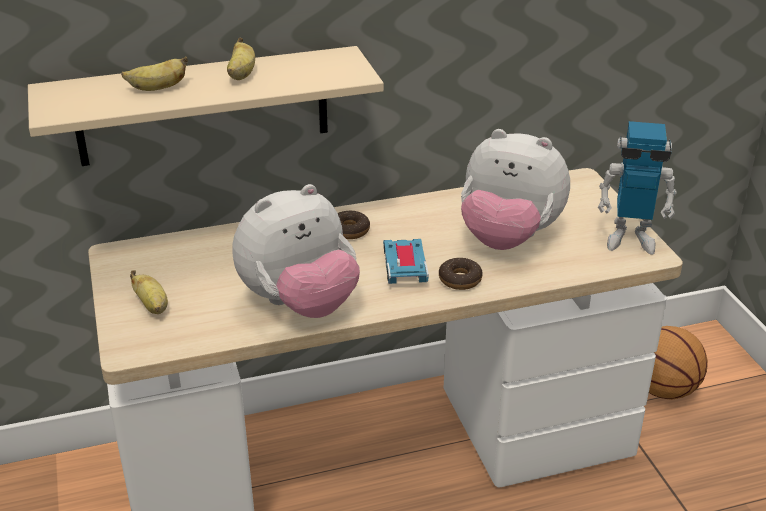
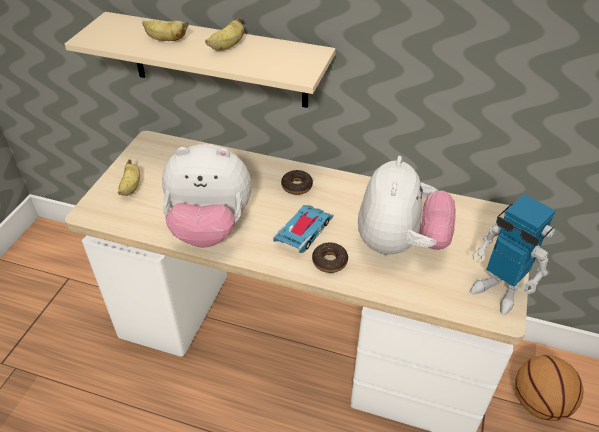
camera: 35 degrees right, 10 degrees up
plush toy [461,129,570,250] -> plush toy turned 135 degrees counterclockwise [358,156,456,255]

